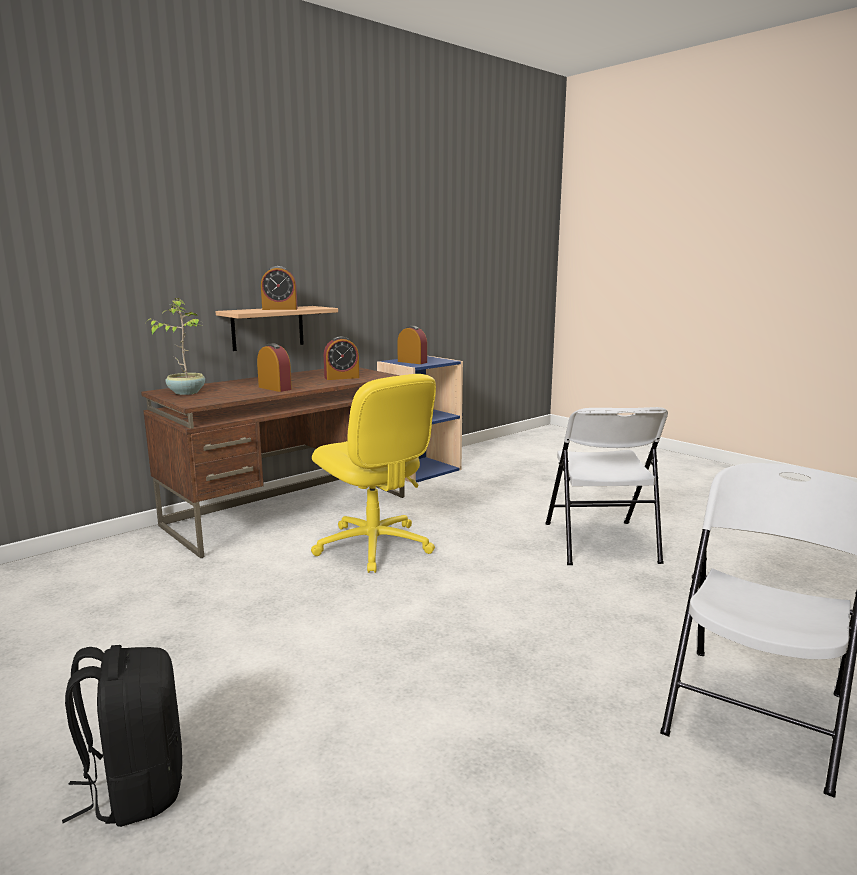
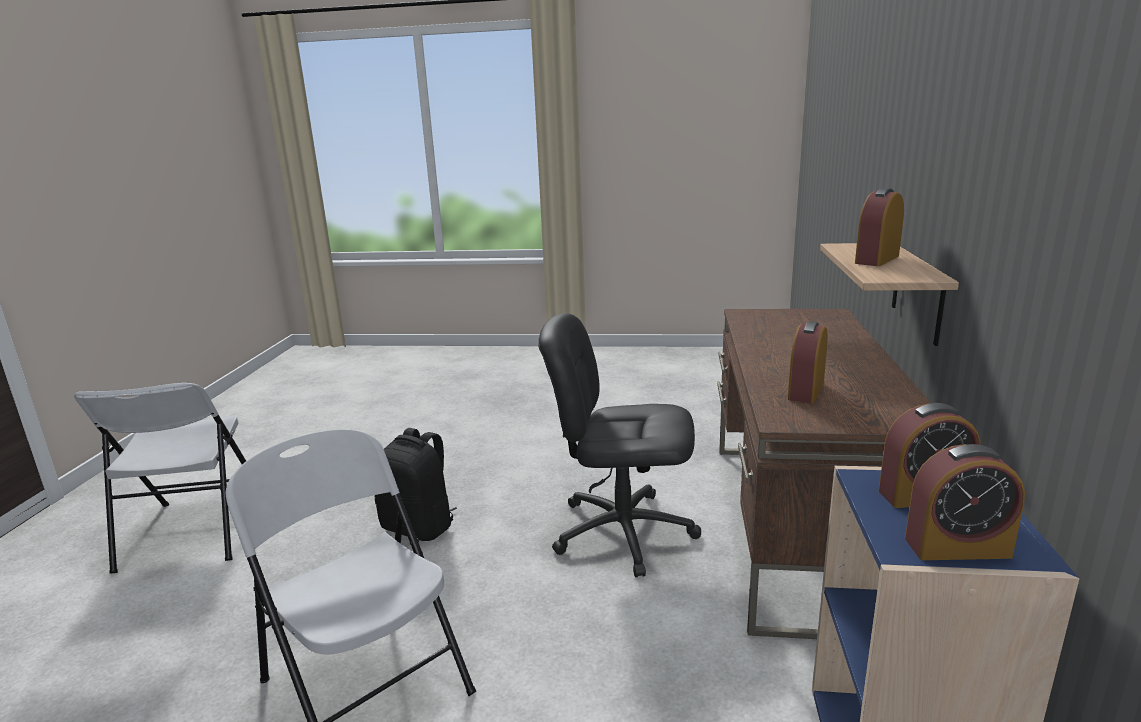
camera: 140 degrees right, 5 degrees up
black backpack [62,645,182,827] -> black backpack moved to [375,428,457,541]
potted plant [146,298,205,395] -> none
alarm clock [257,343,292,392] -> alarm clock moved to [905,444,1025,560]
yellow office chair [311,374,436,573] -> black office chair [538,313,701,577]

